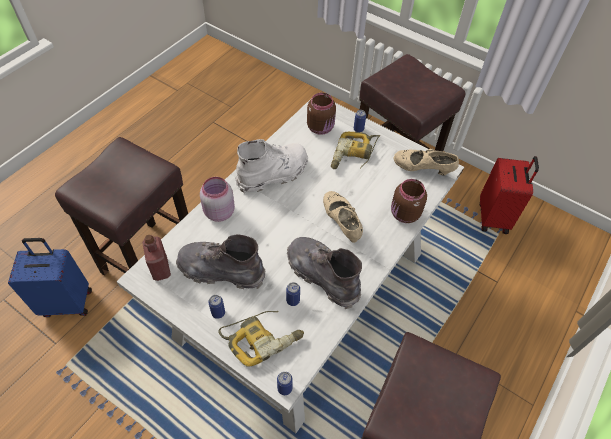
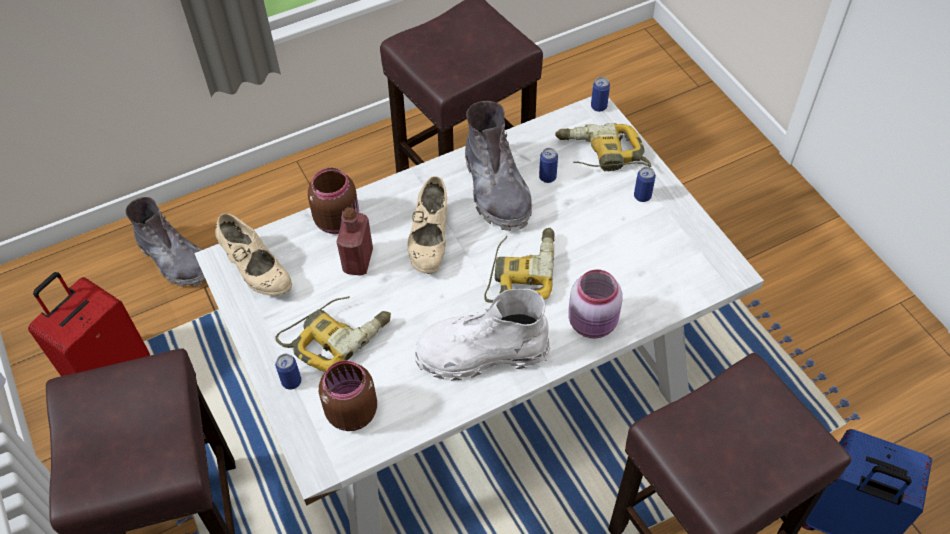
camera: 150 degrees left, 0 degrees up
red bottle [142,235,171,281] -> red bottle moved to [336,207,373,276]
grey boot [176,234,265,289] -> grey boot moved to [125,197,205,287]
none -> power drill [484,228,555,303]

